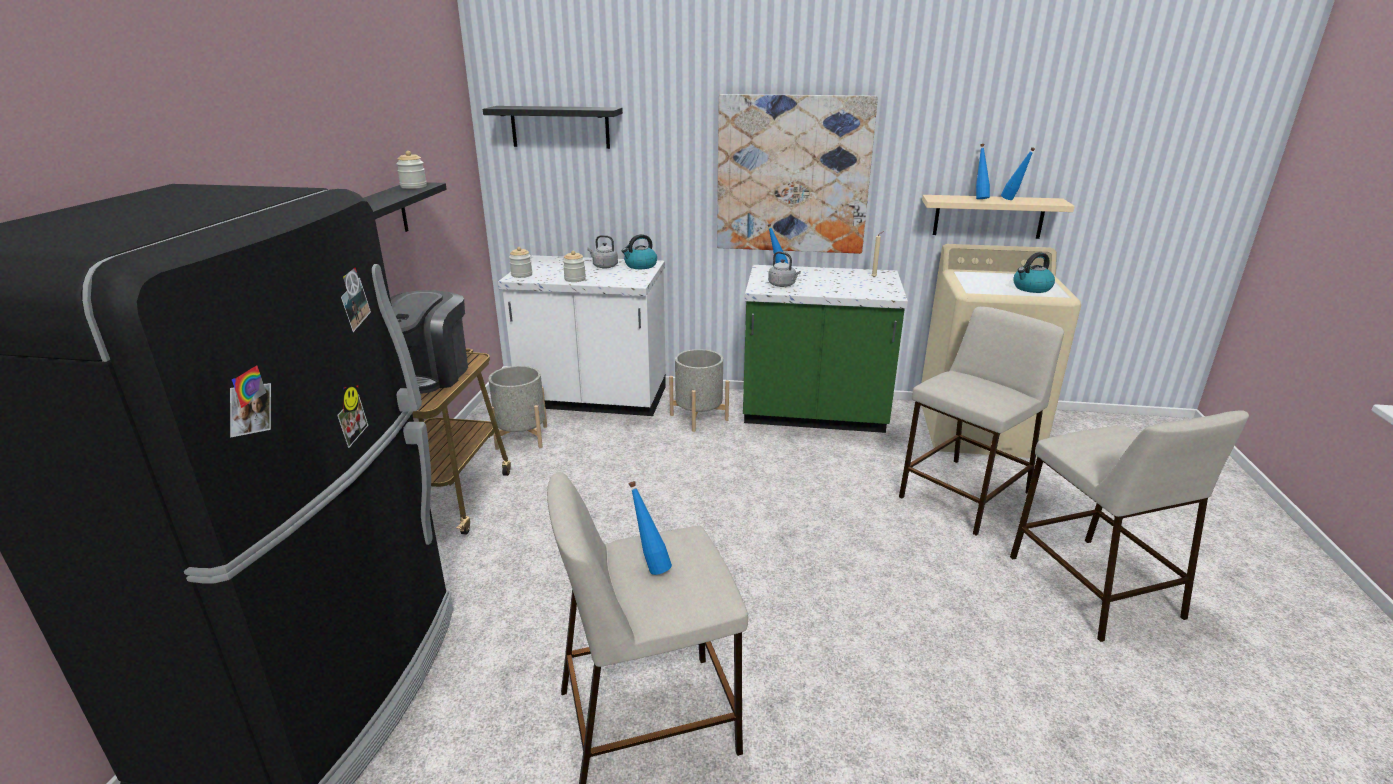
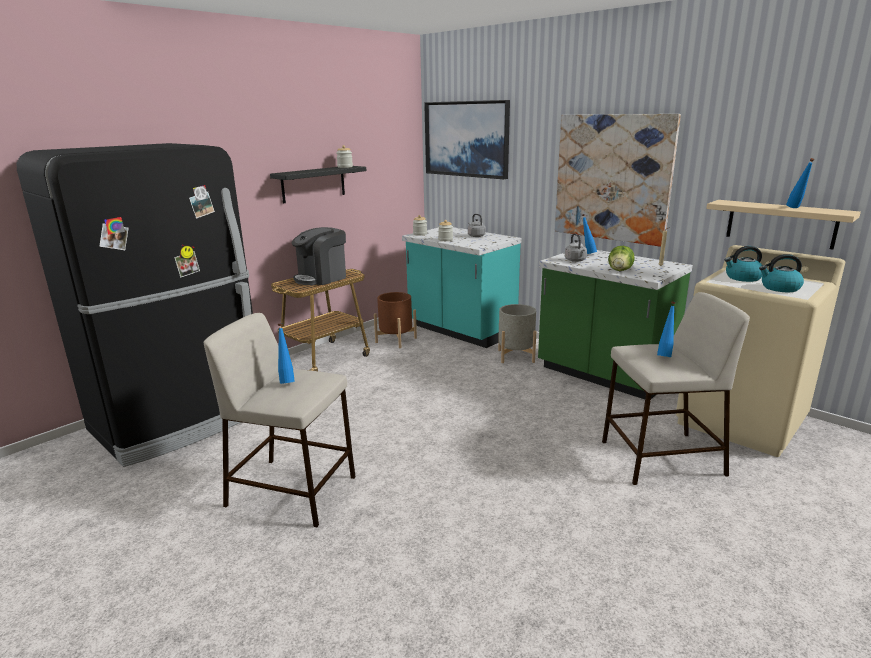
camera: 35 degrees right, 5 degrees down
black shelf [483,106,623,149] -> picture [424,100,510,179]
grey planter [488,366,547,450] -> brown planter [374,292,417,348]
white counter [498,255,666,416] -> turquoise counter [402,227,521,348]
kettle [622,234,657,269] -> kettle moved to [725,246,763,282]
blue bottle [976,144,990,199] -> blue bottle moved to [657,301,675,357]
beige stool [1010,410,1249,642] -> none
none -> lettuce [608,246,635,271]

